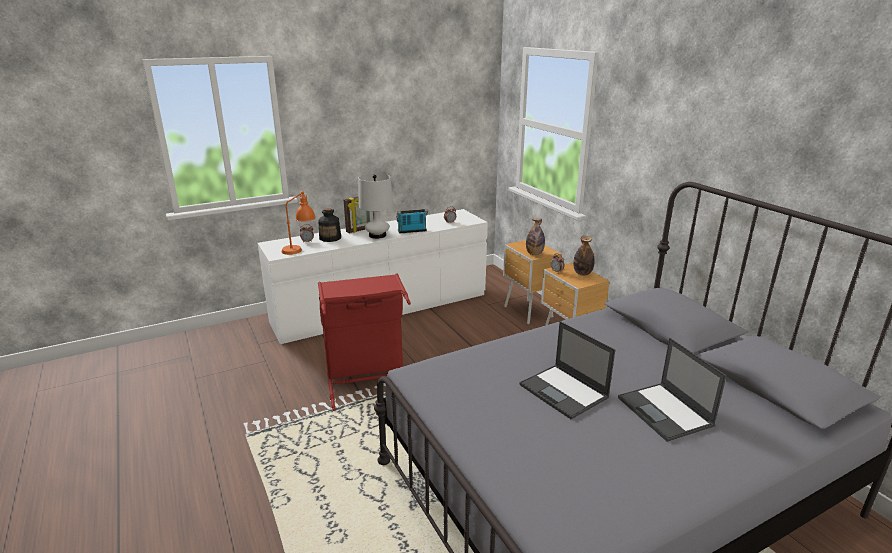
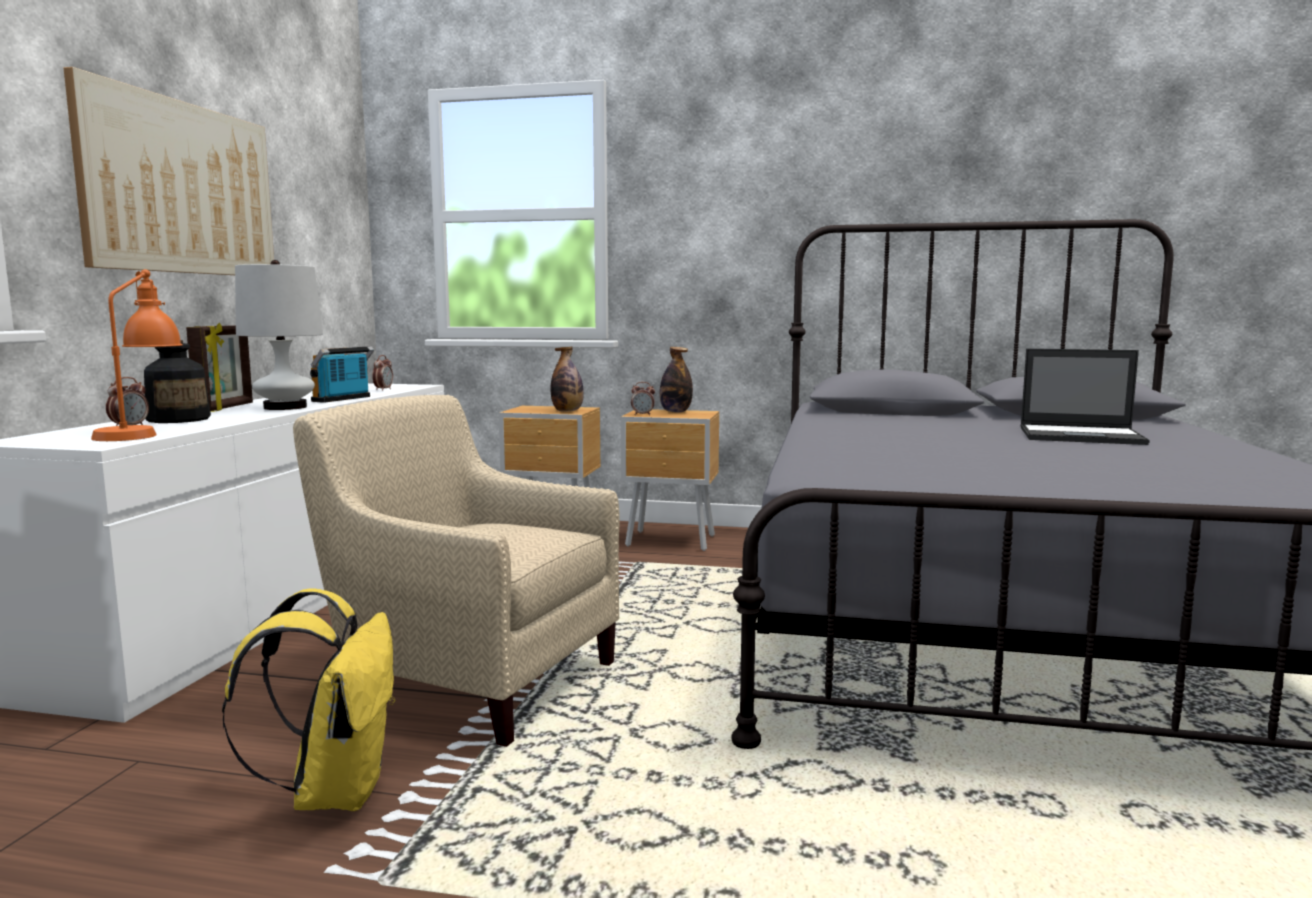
camera: 50 degrees left, 15 degrees down
red laundry basket [318,274,411,411] -> beige armchair [293,395,620,747]
laptop [519,321,615,419] -> none
none -> picture [63,67,274,275]
none -> yellow backpack [222,588,395,811]

